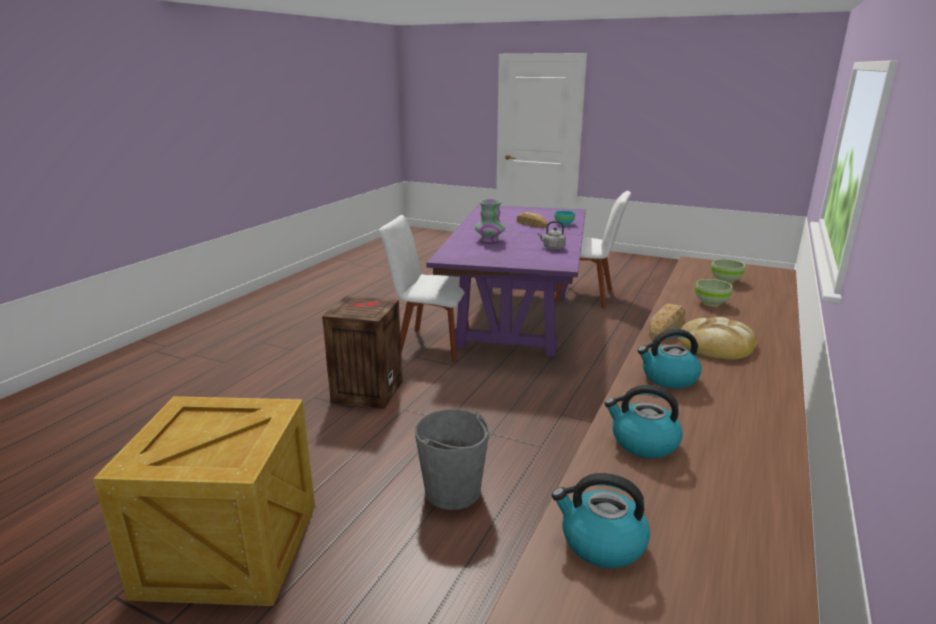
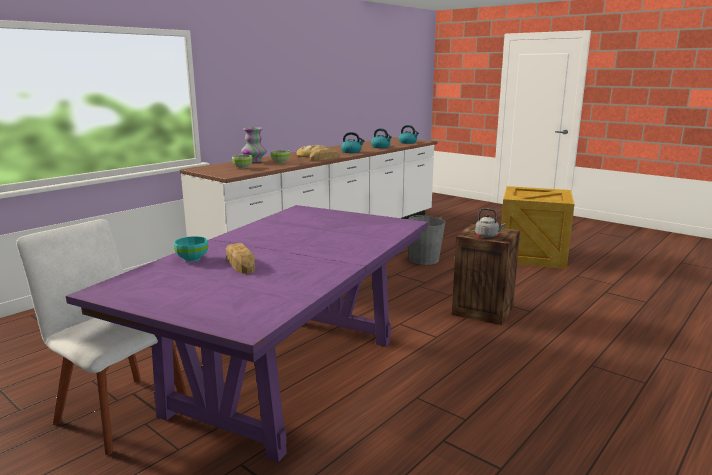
camera: 165 degrees left, 5 degrees down
white chair [379,215,469,362] -> none
vase [475,199,505,242] -> vase moved to [241,127,267,162]
grey kettle [538,221,566,250] -> grey kettle moved to [475,208,505,237]

